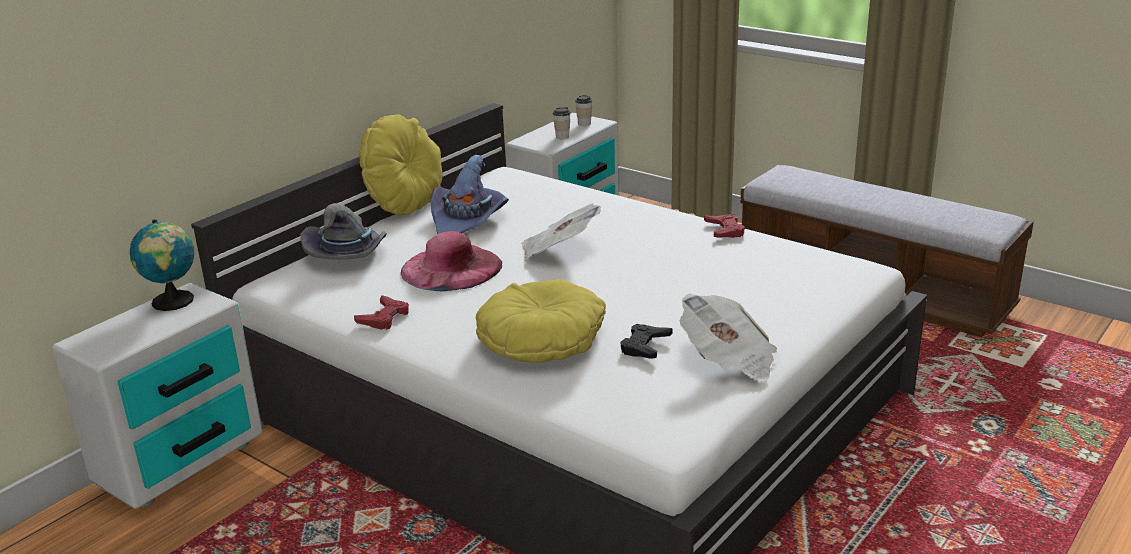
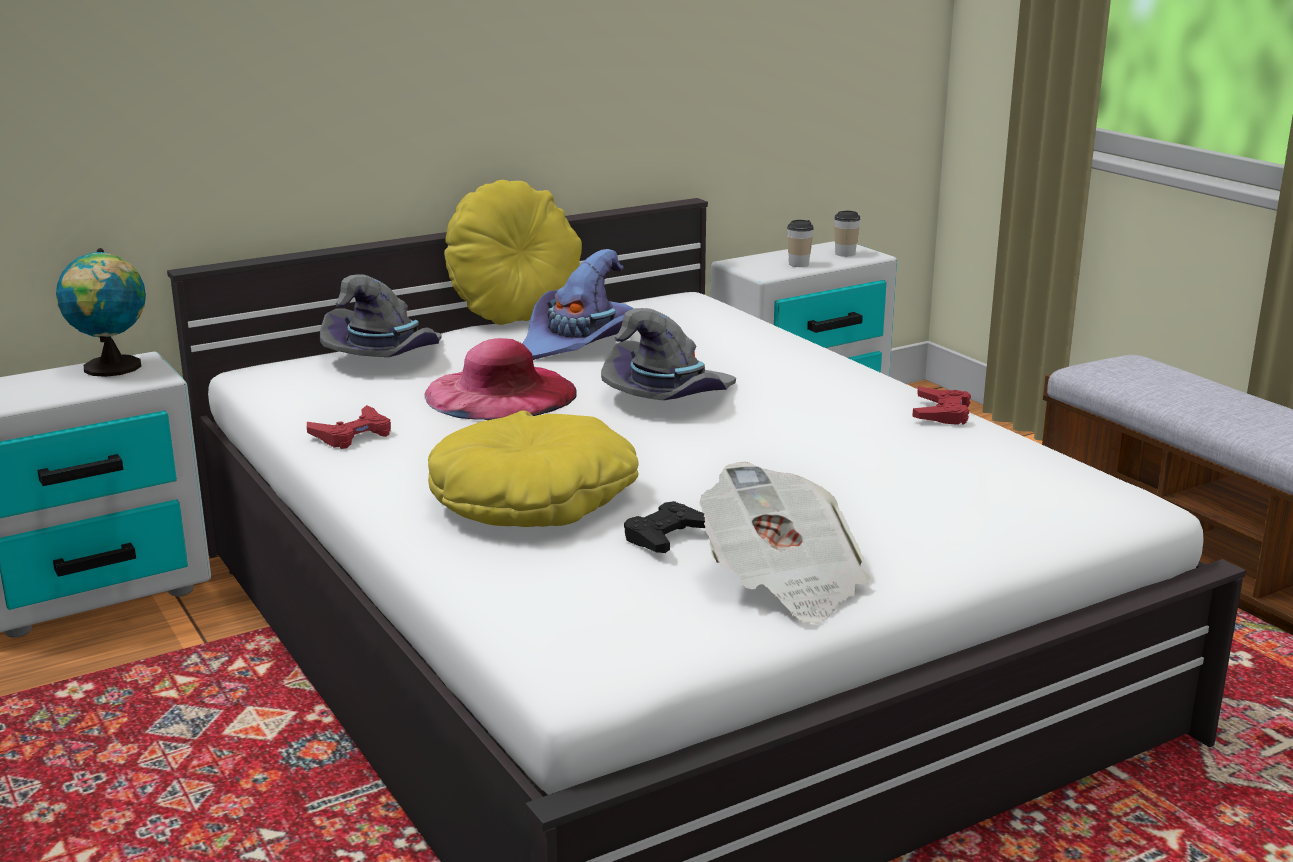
camera: 20 degrees right, 5 degrees down
newspaper [522,203,601,258] -> grey hat [601,308,736,400]

